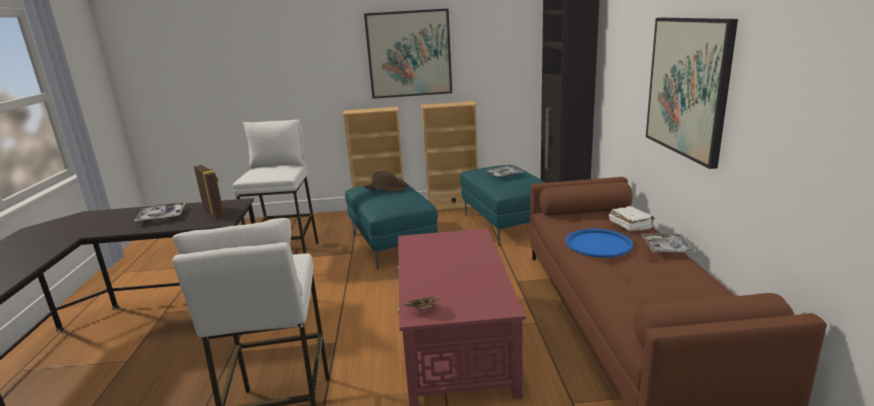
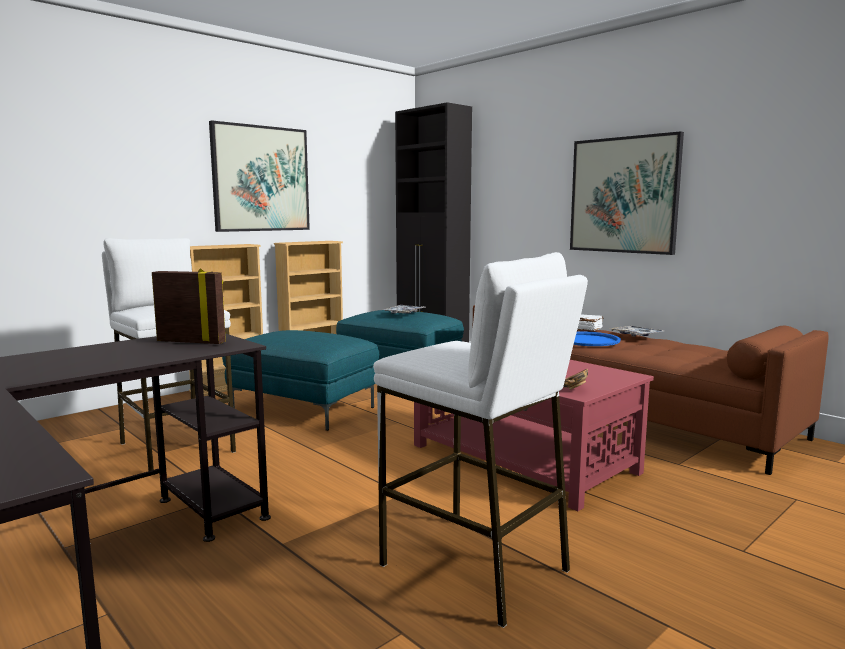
camera: 40 degrees left, 10 degrees down
tray [134,202,186,221] -> none
brown hat [365,171,408,192] -> none

